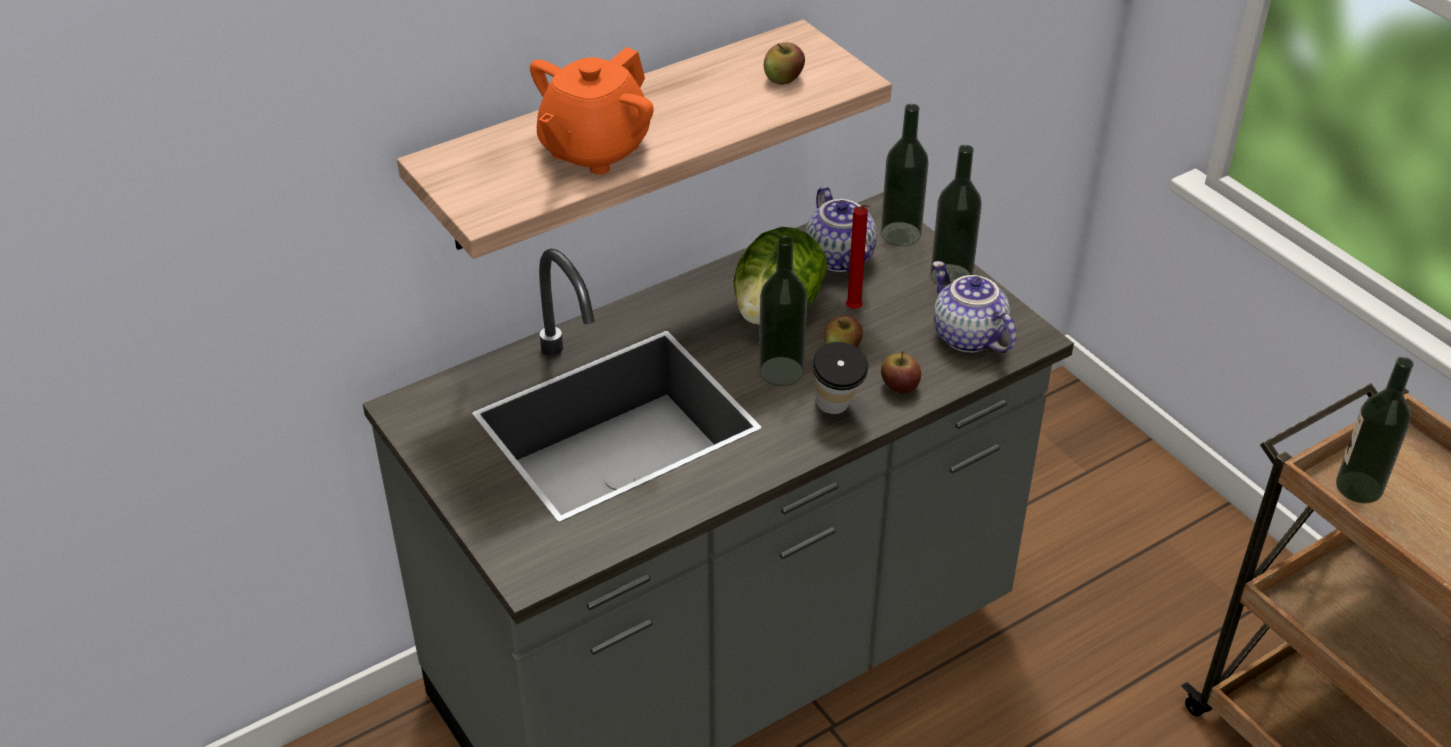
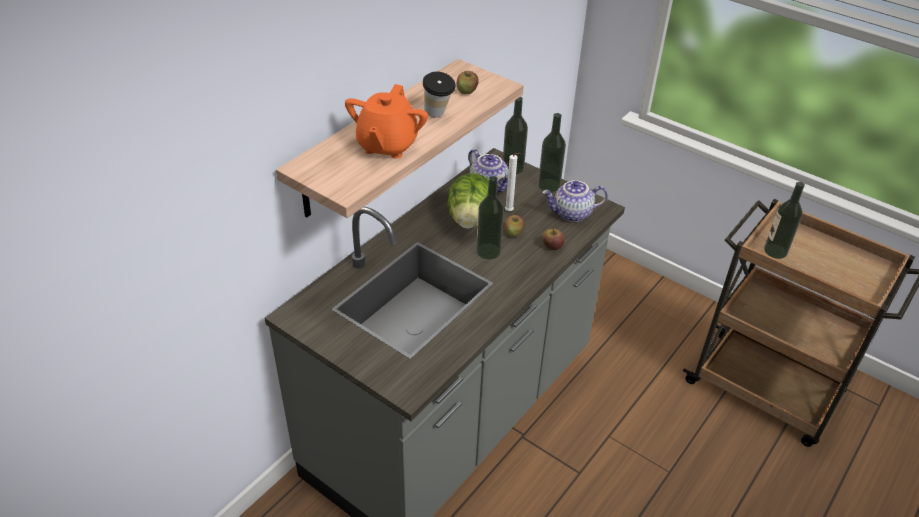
camera: 20 degrees left, 0 degrees up
cup [812,342,869,414] -> cup moved to [423,72,456,117]
red candle [846,204,871,309] -> white candle [505,153,521,211]
teapot [933,261,1016,353] -> teapot turned 45 degrees counterclockwise [542,180,608,222]

